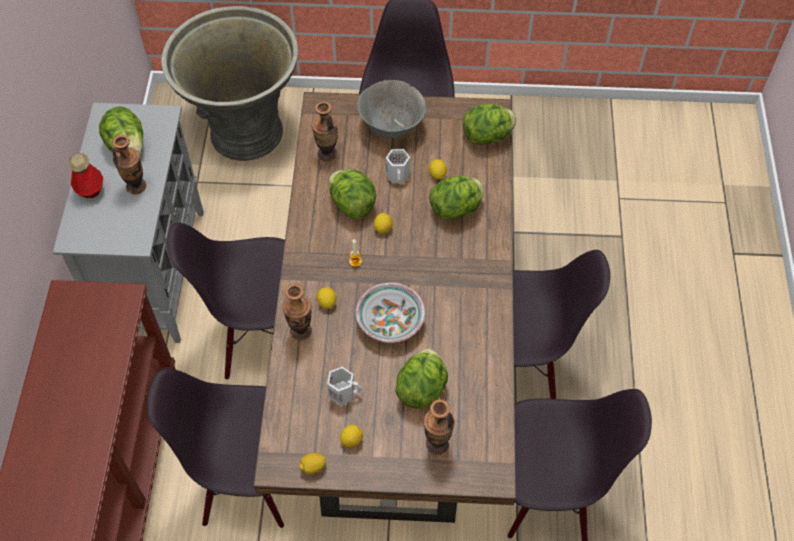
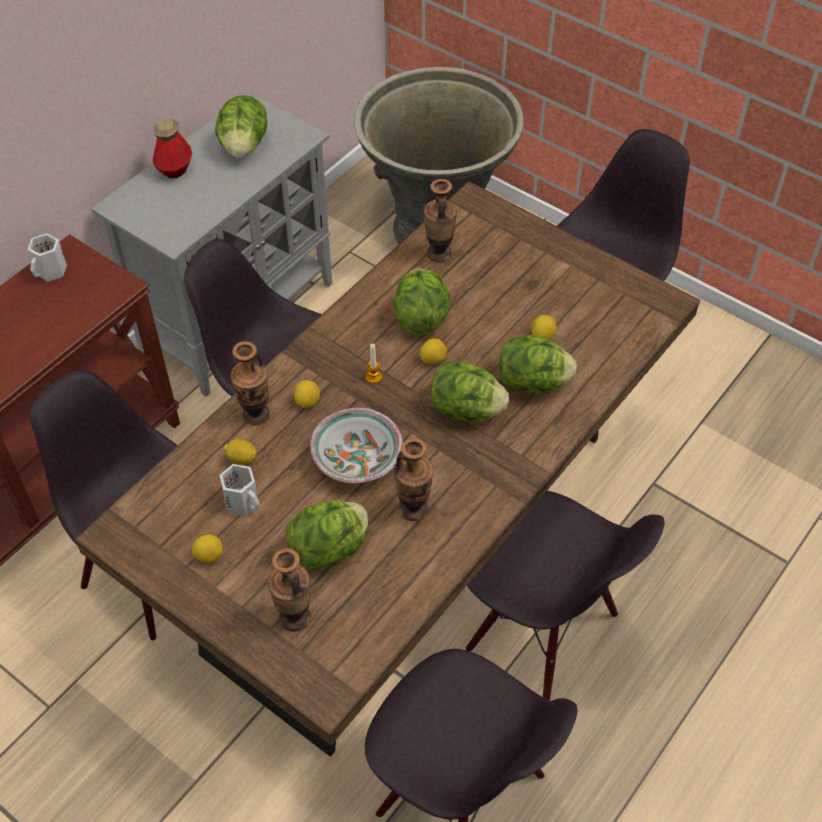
camera: 35 degrees right, 5 degrees down
vase [112,135,146,194] -> vase moved to [394,438,434,521]
lemon [299,453,326,475] -> lemon moved to [223,439,257,465]
grey bowl [357,80,426,139] -> none
white mug [386,149,410,184] -> white mug moved to [27,234,67,281]
lettuce [463,104,516,145] -> lettuce moved to [431,361,509,422]

